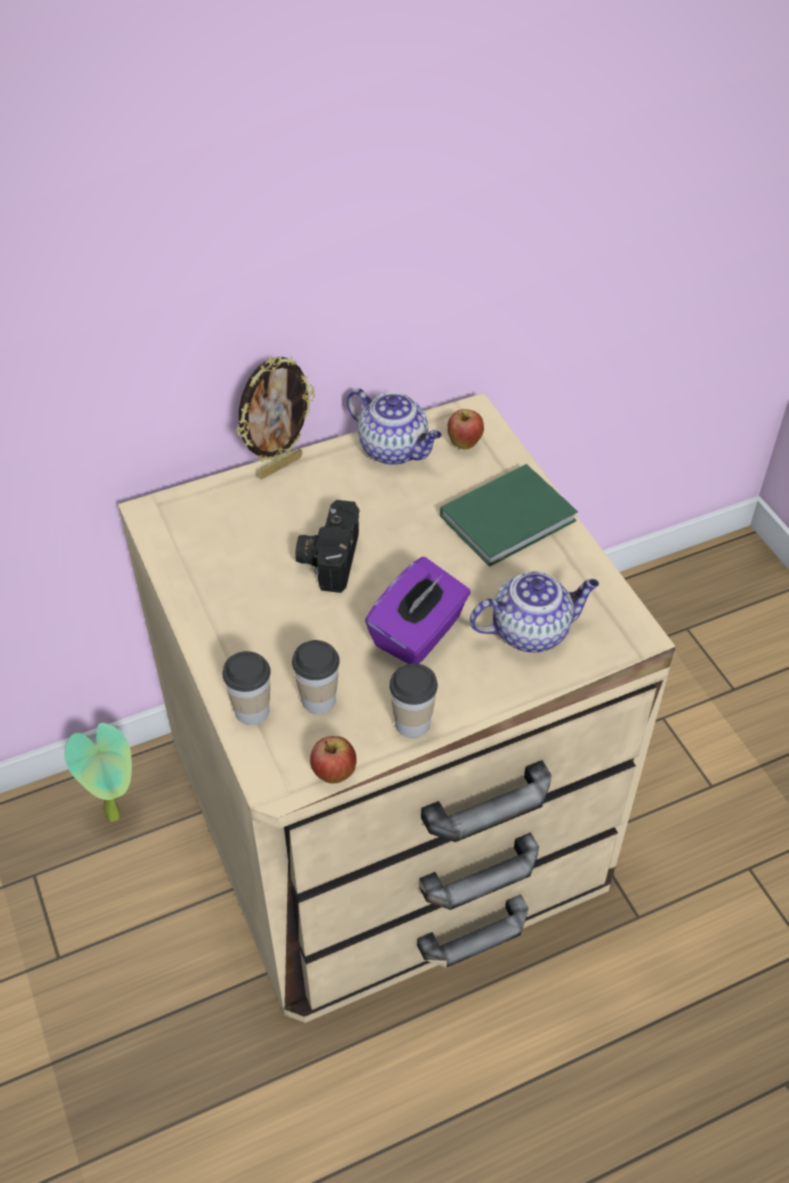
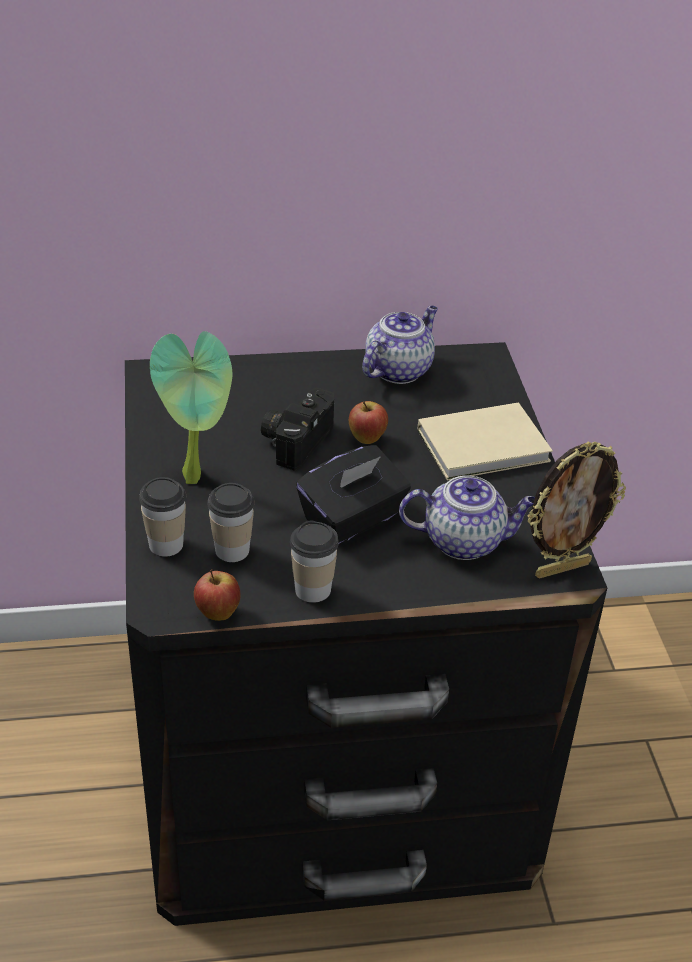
camera: 15 degrees right, 10 degrees down
potted plant [65,723,132,822] -> potted plant moved to [150,331,232,484]
beige dresser [118,393,676,1023] -> black dresser [125,342,607,926]
picture frame [236,356,315,479] -> picture frame moved to [527,441,626,579]
teapot [347,388,442,465] -> teapot turned 105 degrees counterclockwise [362,306,438,384]
purple tissue box [365,557,471,664] -> black tissue box [296,445,411,544]
green book [440,464,578,567] -> beige book [418,402,553,481]
apple [447,409,484,450] -> apple moved to [349,401,388,444]

